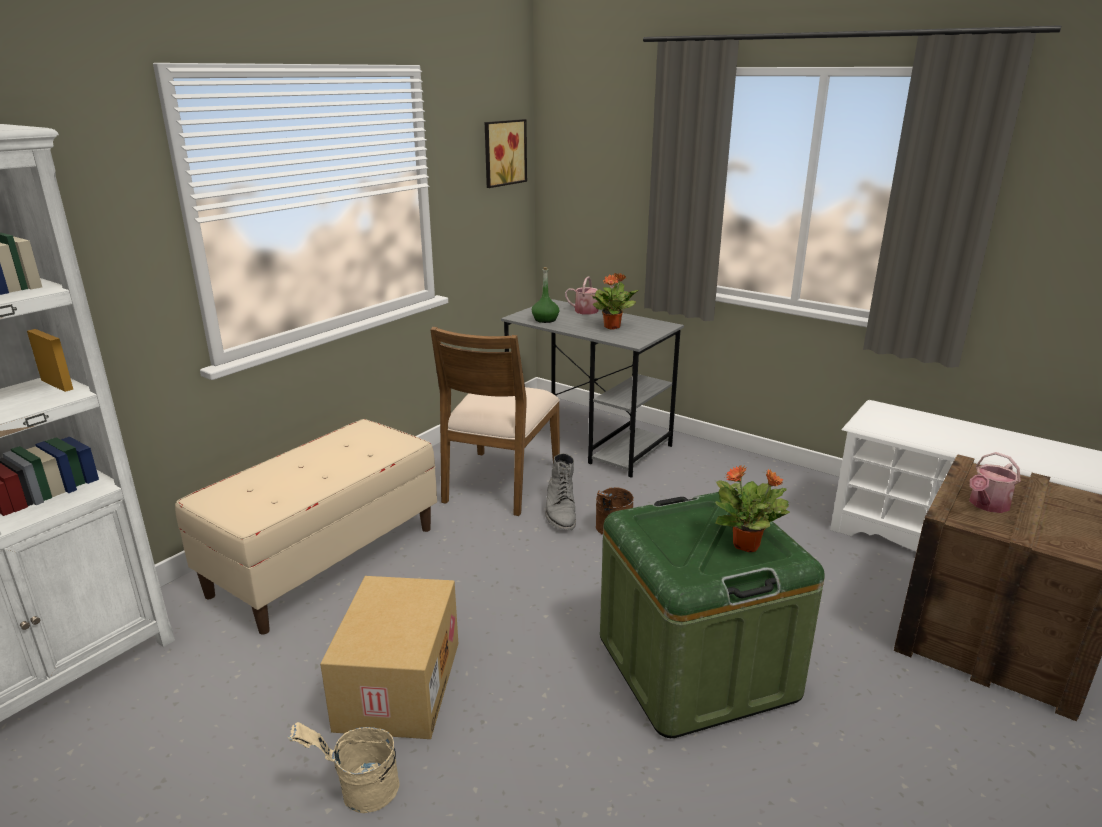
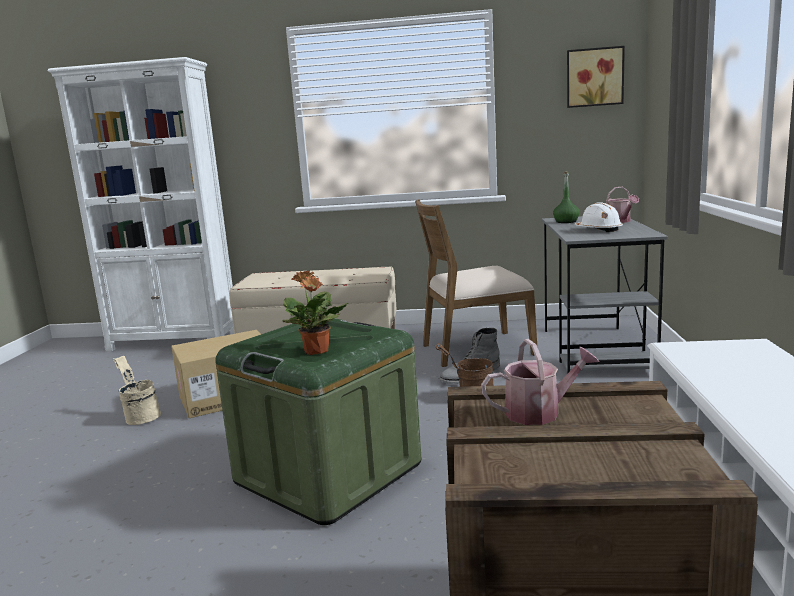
camera: 60 degrees right, 10 degrees down
potted plant [591,273,638,330] -> white hard hat [575,202,623,232]
watering can [969,452,1021,513] -> watering can turned 150 degrees clockwise [481,339,599,425]

